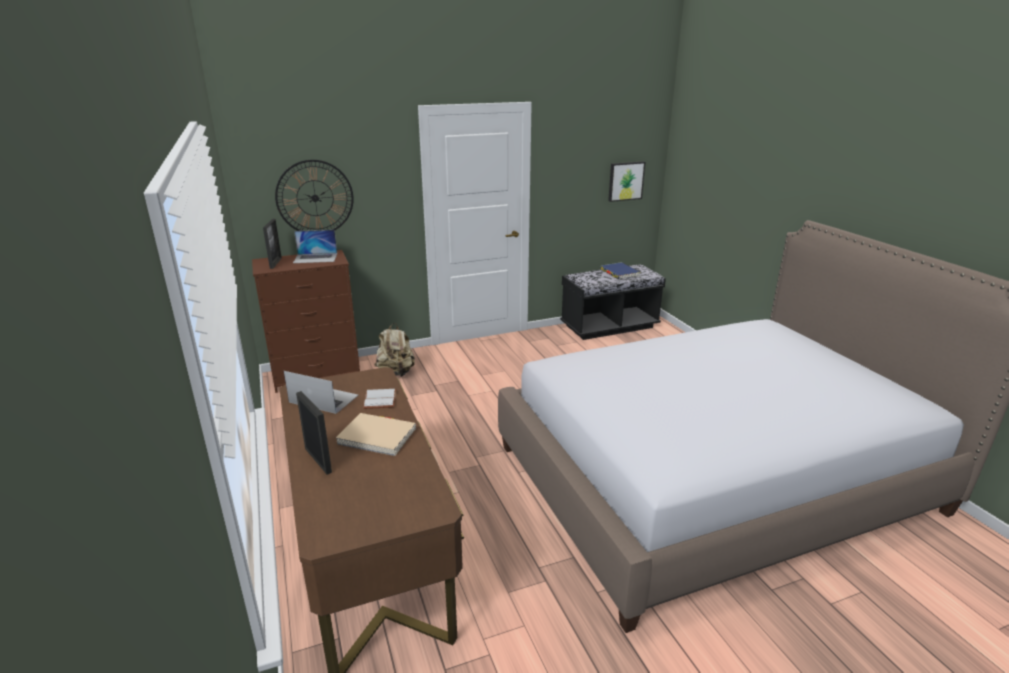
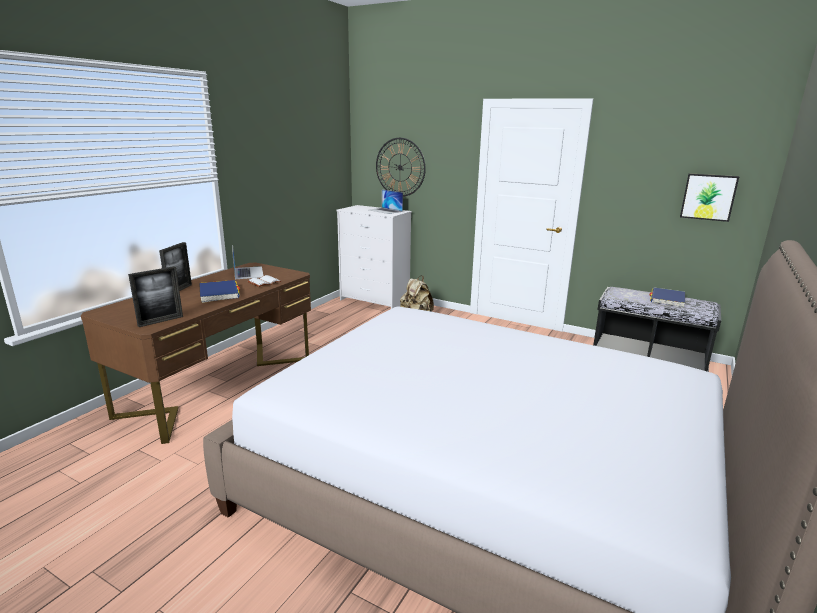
camera: 50 degrees right, 5 degrees down
brown dresser [252,250,360,393] -> white dresser [336,205,412,309]
picture frame [263,219,282,269] -> picture frame moved to [128,266,183,327]
beige book [336,413,416,456] -> blue book [199,280,240,303]

